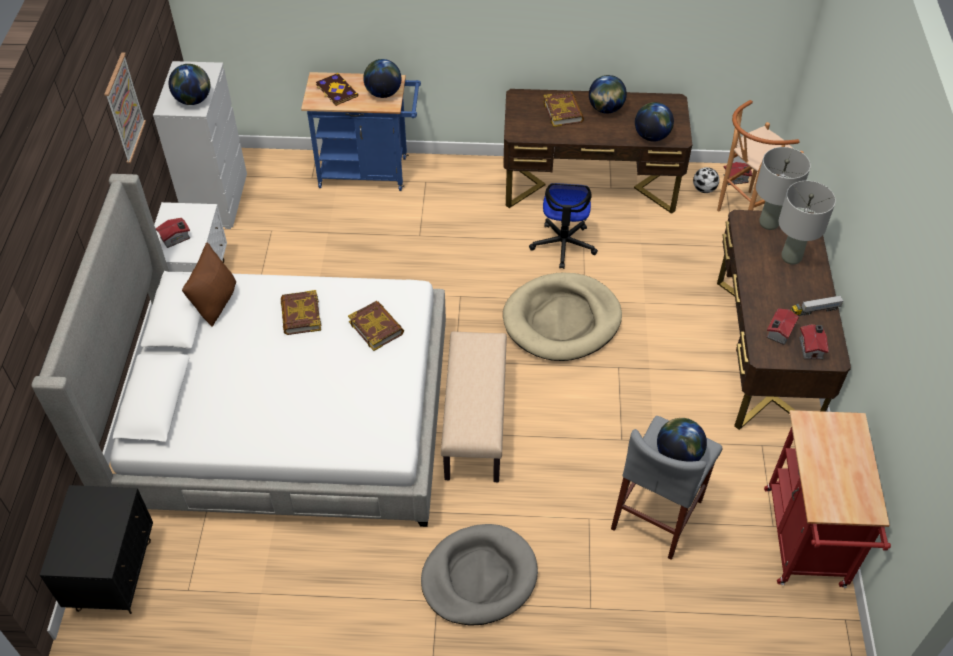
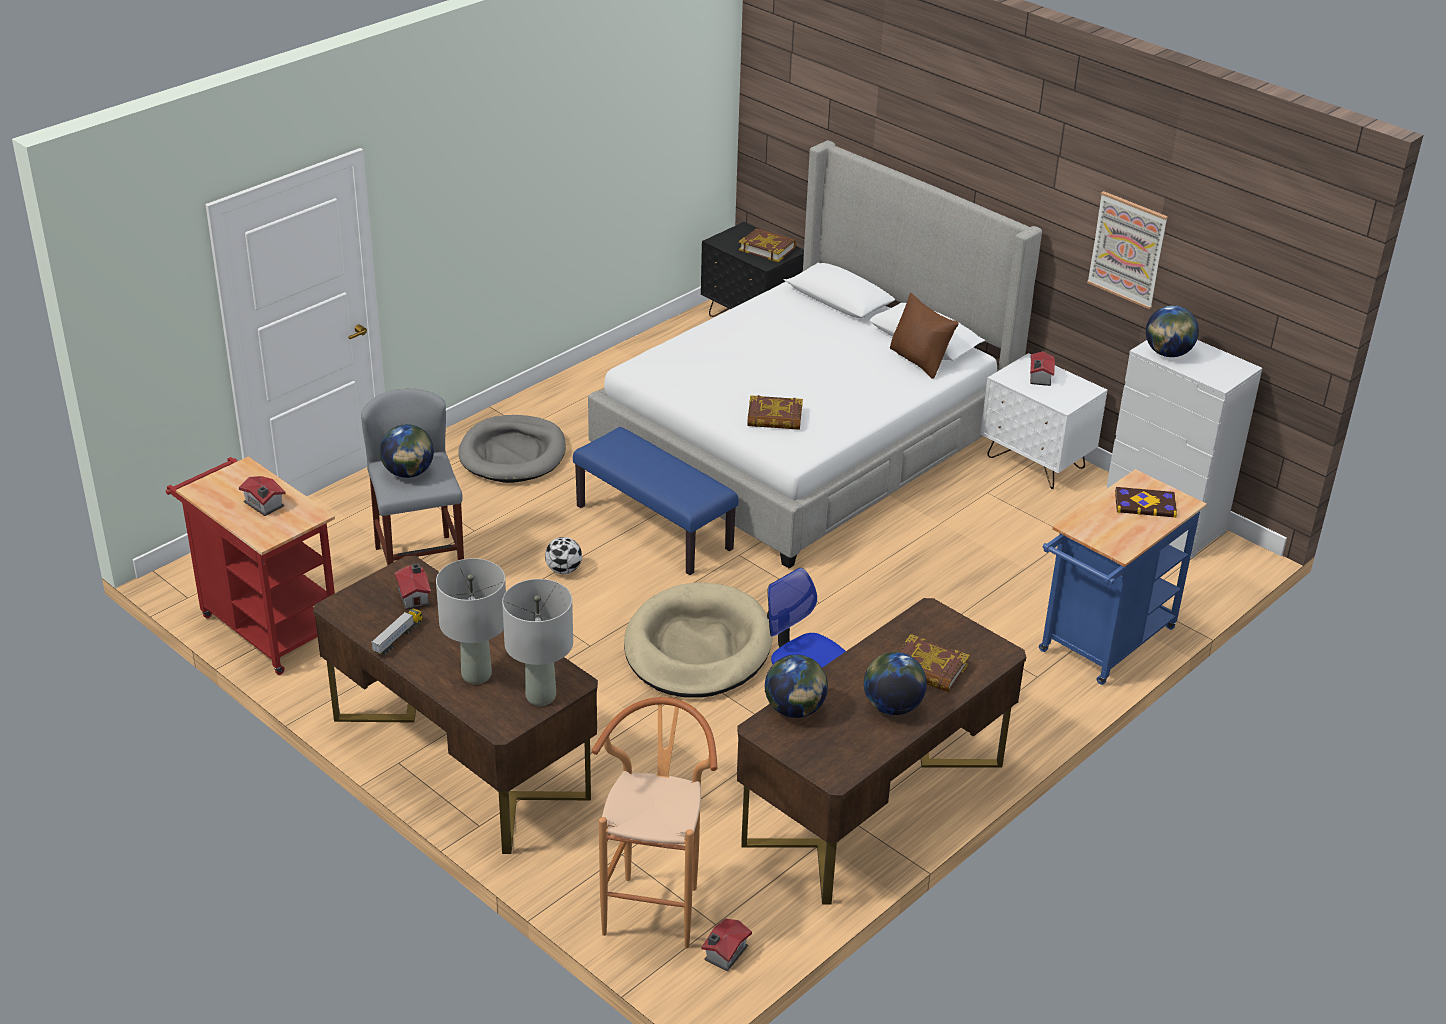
camera: 130 degrees right, 15 degrees down
book [281,290,321,335] -> book moved to [739,228,796,262]
globe [363,59,401,98] -> none
beige bench [441,331,507,482] -> blue bench [573,427,739,575]
football [693,167,719,193] -> football moved to [545,537,582,574]
toy house [799,324,829,359] -> toy house moved to [239,476,286,516]

